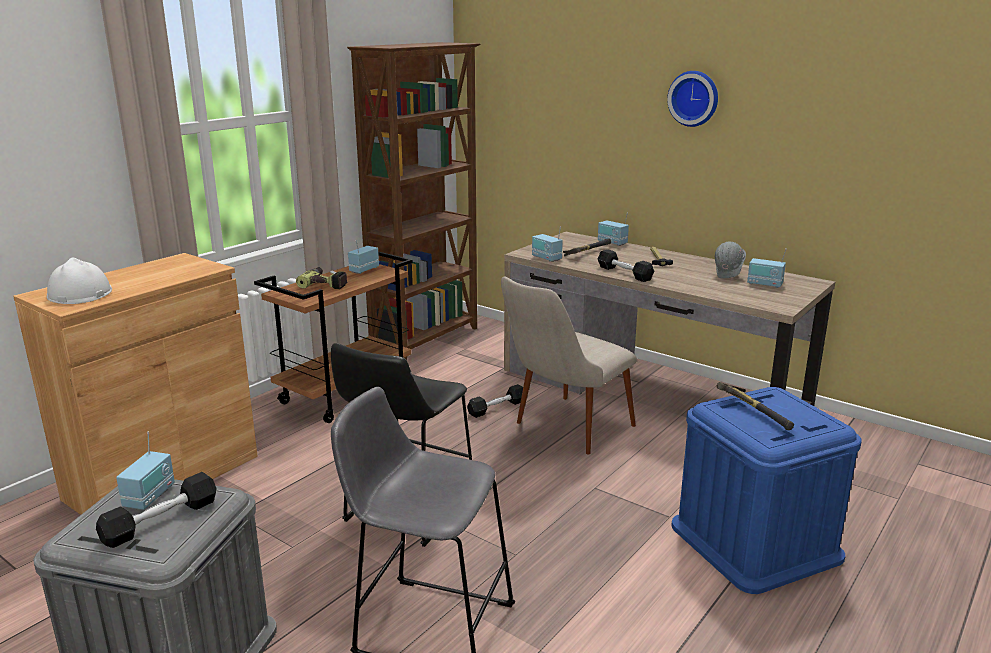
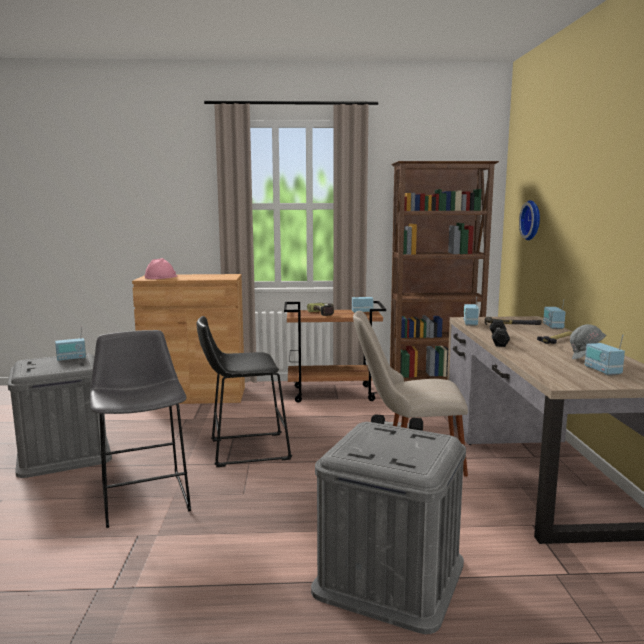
camera: 50 degrees right, 10 degrees down
white hard hat [47,257,112,304] -> pink hard hat [145,258,177,279]
black dumbbell [96,472,216,548] -> none
wall clock [667,71,718,127] -> wall clock moved to [519,200,540,240]
blue storage box [671,387,862,594] -> grey storage box [311,422,466,634]
hammer [716,382,794,430] -> none

